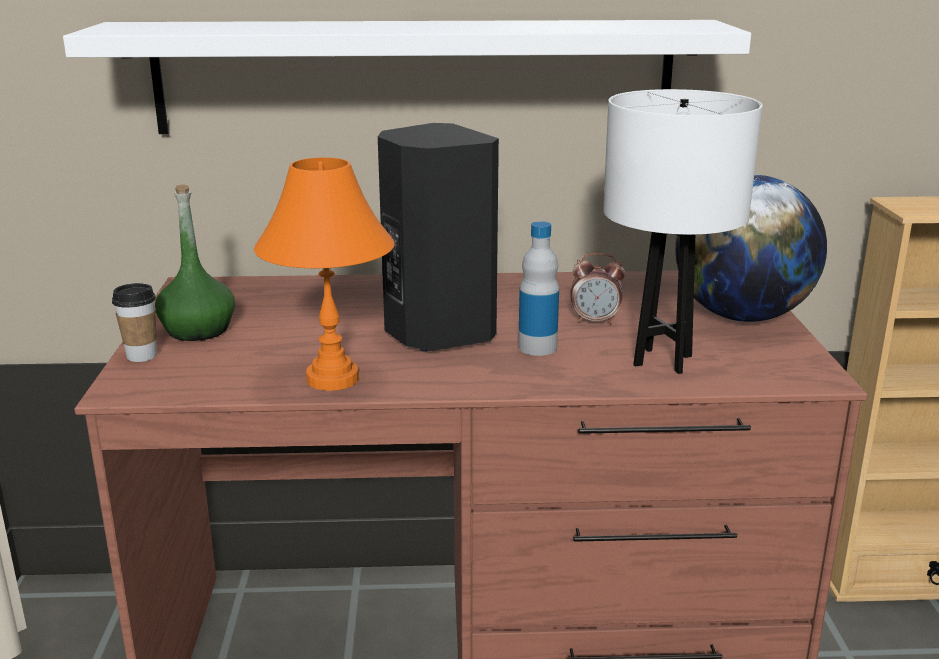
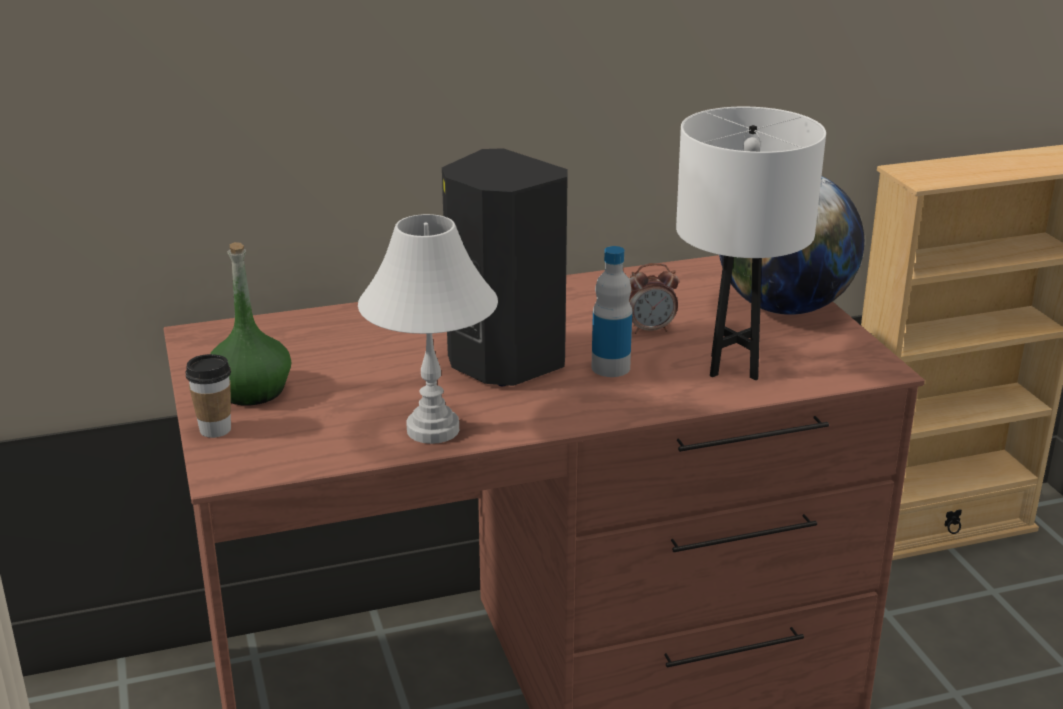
camera: 15 degrees left, 5 degrees up
white shelf [63,20,751,134] -> none
orange table lamp [254,157,395,391] -> white table lamp [358,214,498,444]

